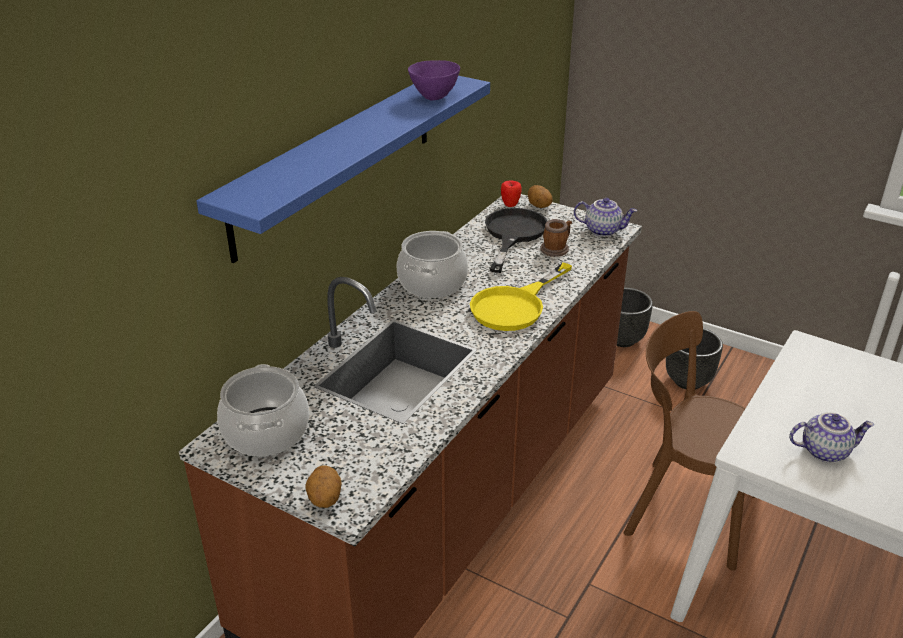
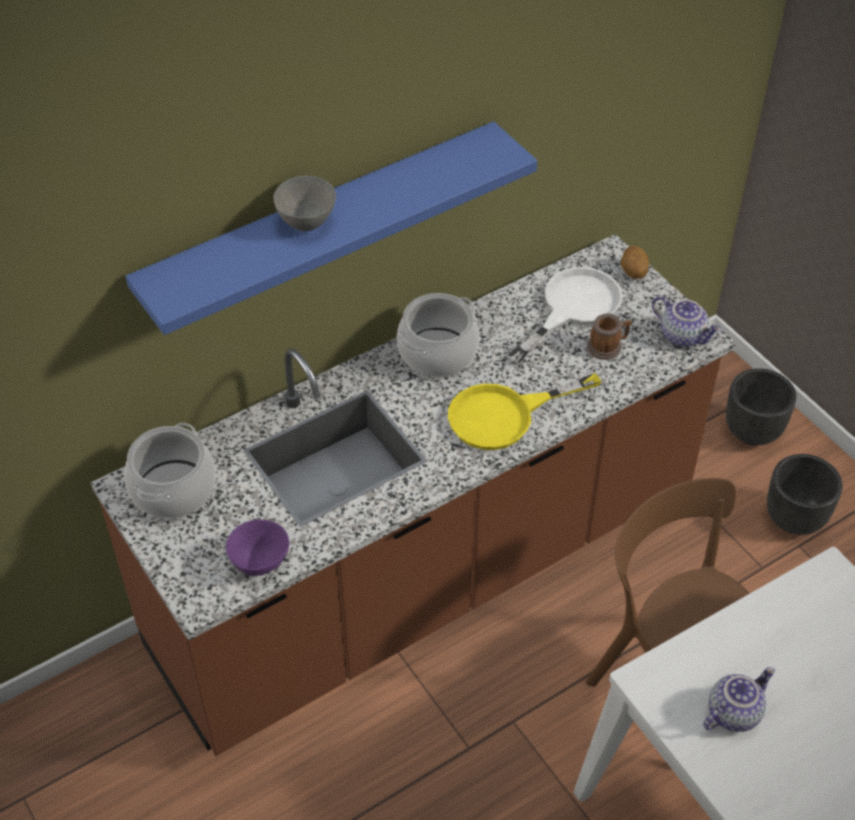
camera: 25 degrees right, 15 degrees up
potato [306,465,342,508] -> none
purple bowl [408,60,460,100] -> purple bowl moved to [226,520,289,576]
black frying pan [485,208,547,273] -> white frying pan [507,267,623,364]
apple [501,181,522,207] -> none
teapot [789,412,874,463] -> teapot turned 60 degrees counterclockwise [703,667,775,732]
none -> grey bowl [273,176,336,231]

